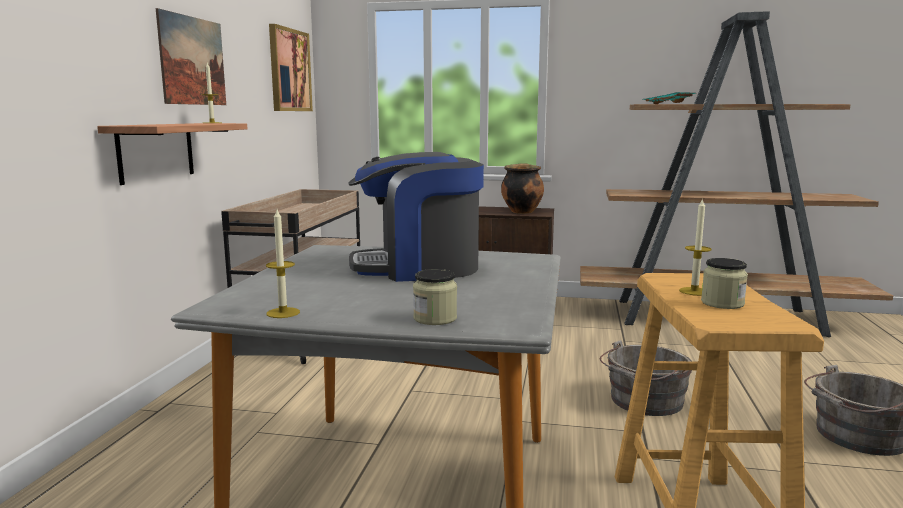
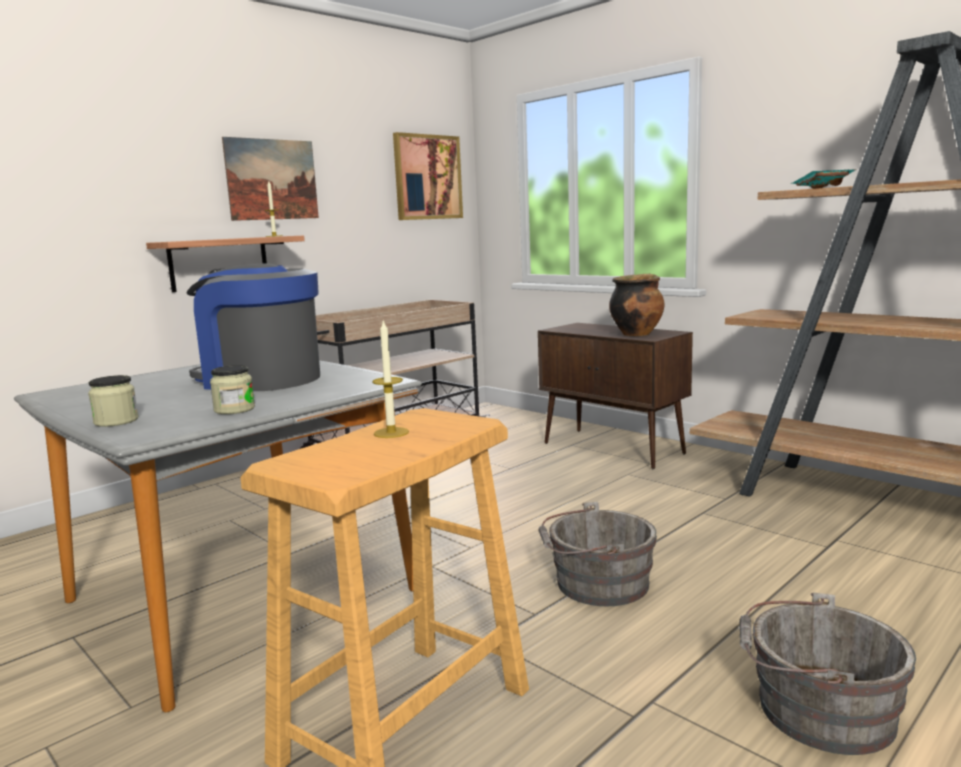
camera: 35 degrees right, 0 degrees up
candle [266,210,300,318] -> none
jar [701,258,748,309] -> jar moved to [210,365,255,414]

